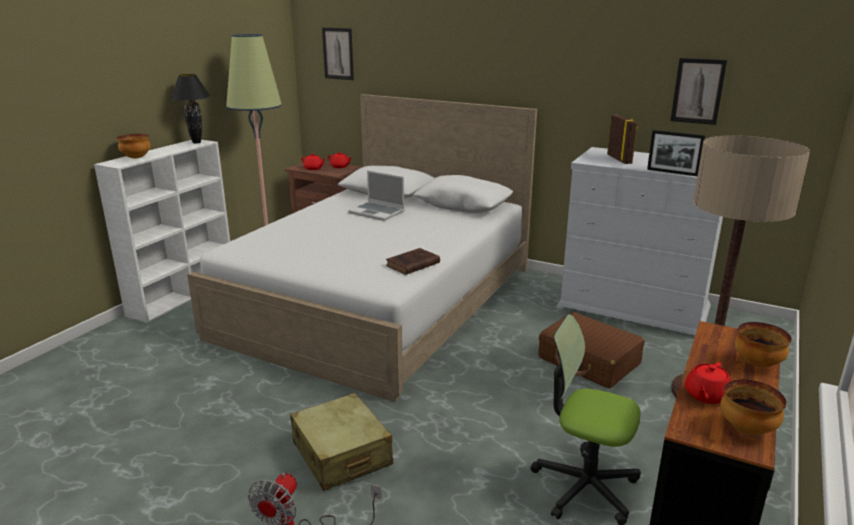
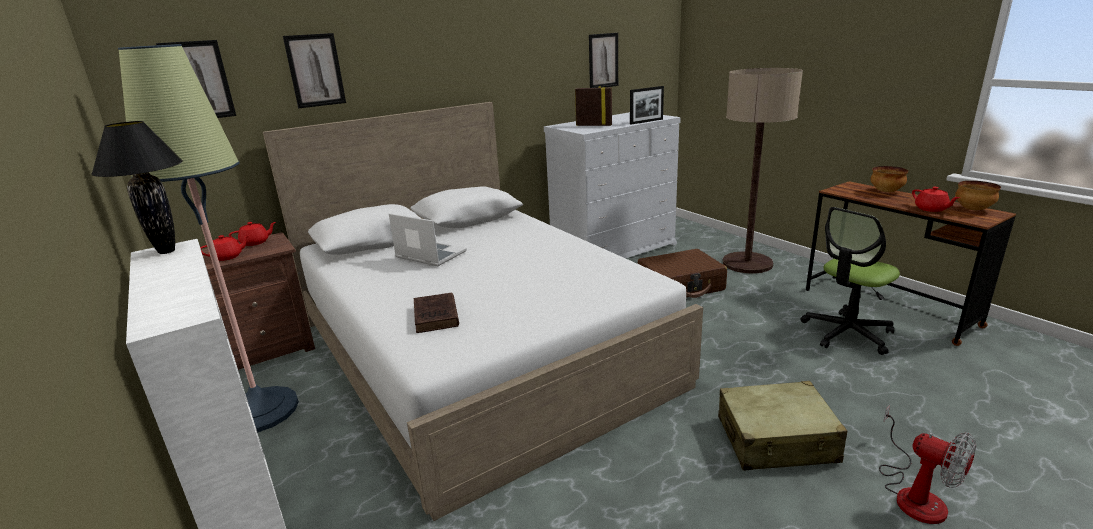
camera: 60 degrees left, 0 degrees up
bowl [117,134,151,158] -> none
laptop [348,170,405,221] -> laptop turned 120 degrees counterclockwise [389,213,467,266]
brown book [386,248,440,275] -> brown book moved to [414,293,459,333]
none -> picture [283,33,346,108]

